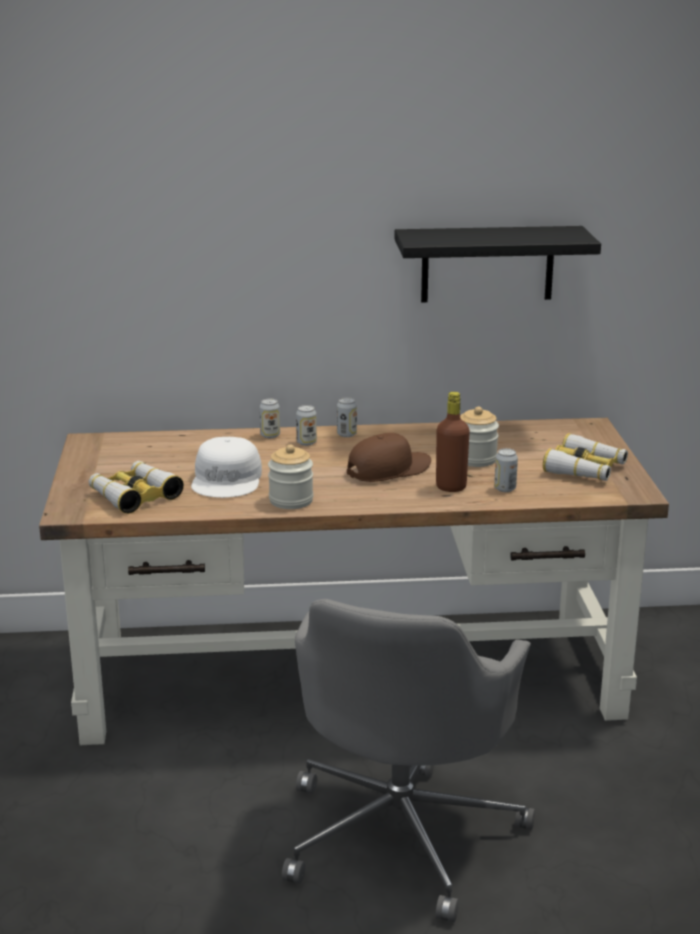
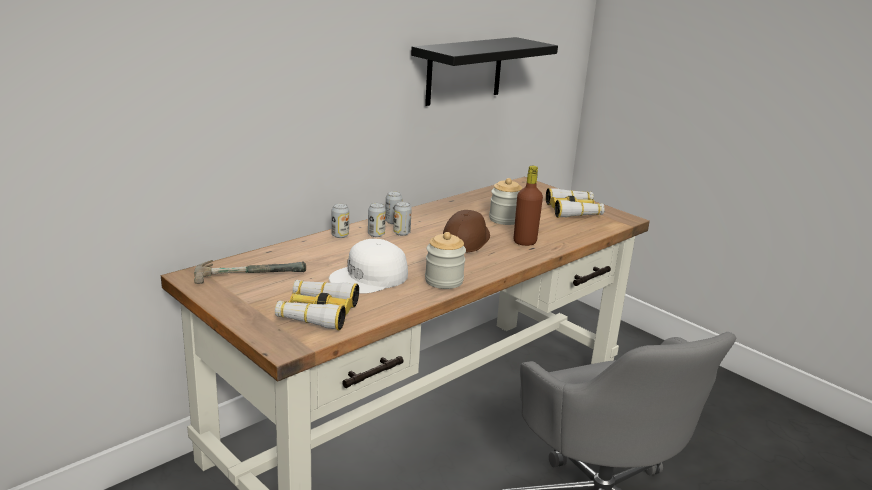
camera: 40 degrees left, 0 degrees up
white cap [191,437,262,498] -> white cap turned 90 degrees clockwise [329,239,408,294]
can [494,448,518,492] -> can moved to [394,201,412,236]
none -> hammer [194,260,306,284]

